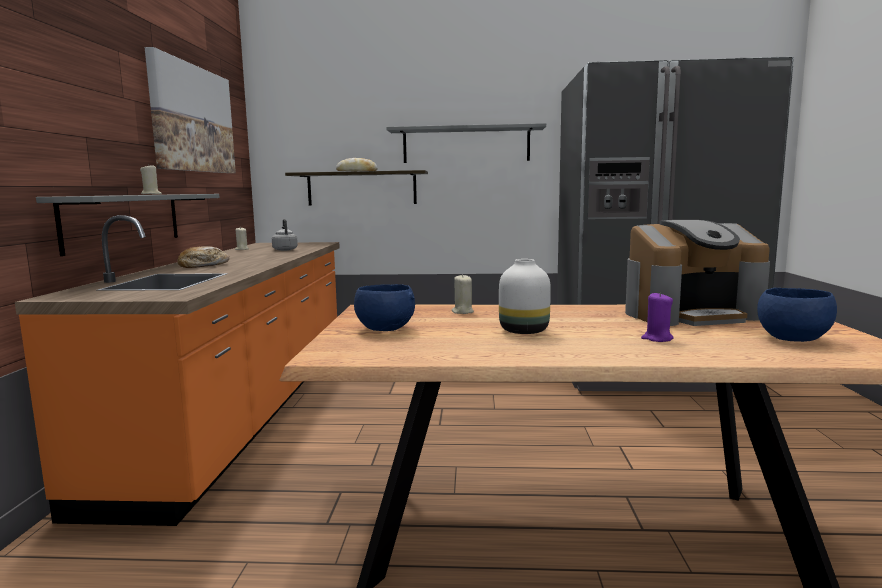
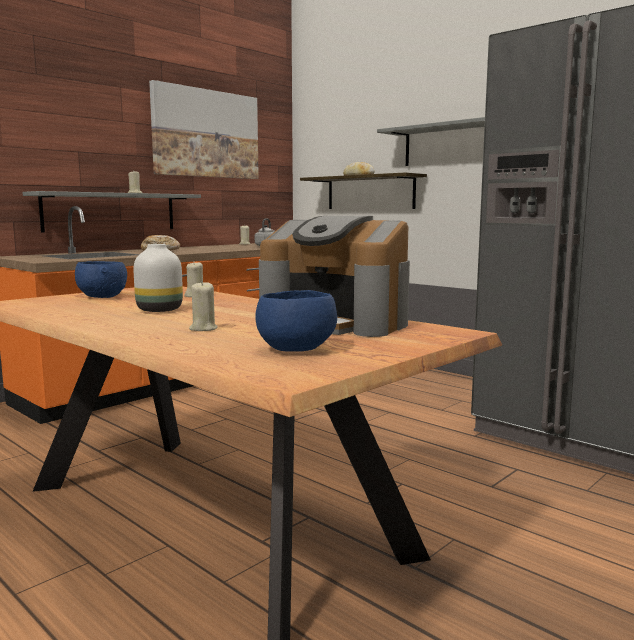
camera: 40 degrees right, 0 degrees up
purple candle [641,292,673,342] -> beige candle [189,281,217,331]

